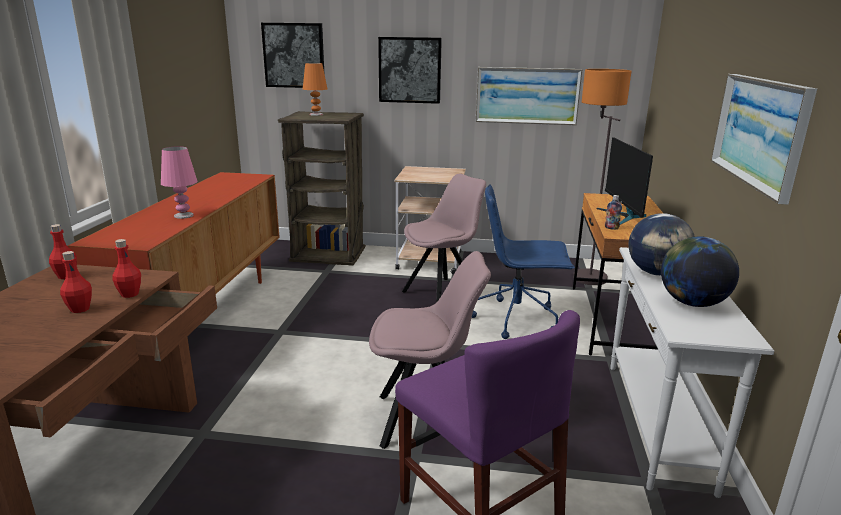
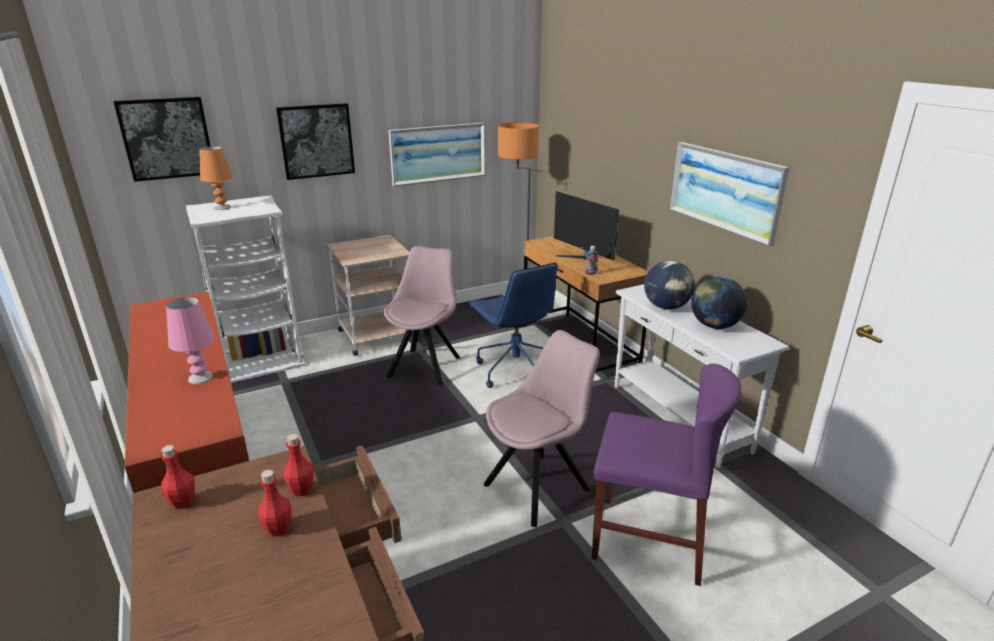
camera: 35 degrees left, 5 degrees up
brown bookcase [278,111,366,266] -> white bookcase [186,196,306,383]
blue office chair [472,184,575,339] -> blue office chair turned 90 degrees counterclockwise [468,263,557,388]

